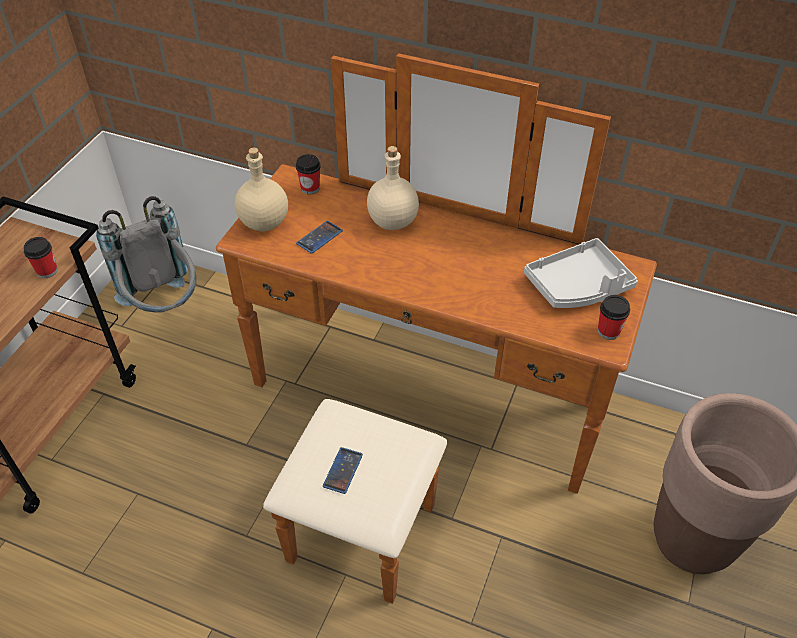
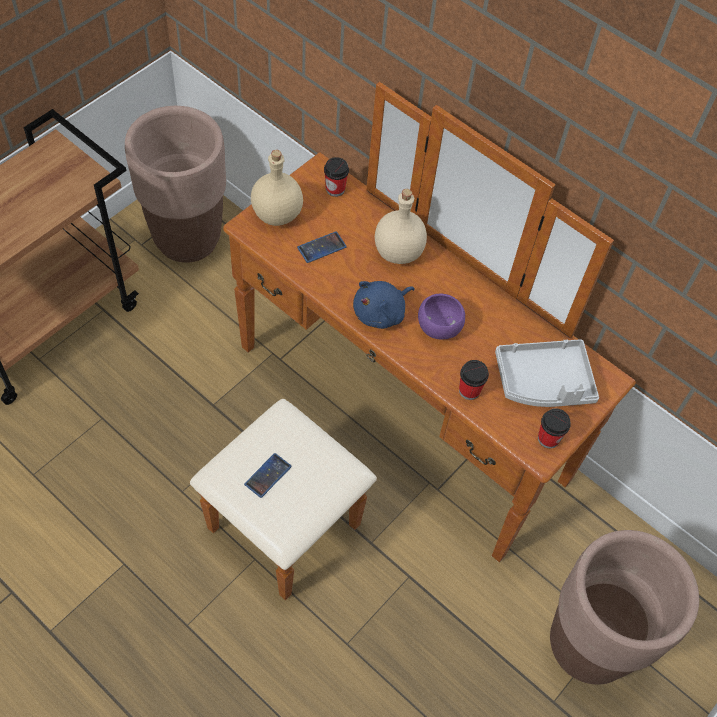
camera: 15 degrees right, 10 degrees up
cup [24,237,58,278] -> cup moved to [459,360,489,400]
grey backpack [96,196,196,313] -> brown planter [125,106,226,263]
none -> blue plush toy [353,281,415,329]
none -> purple bowl [418,294,465,339]

